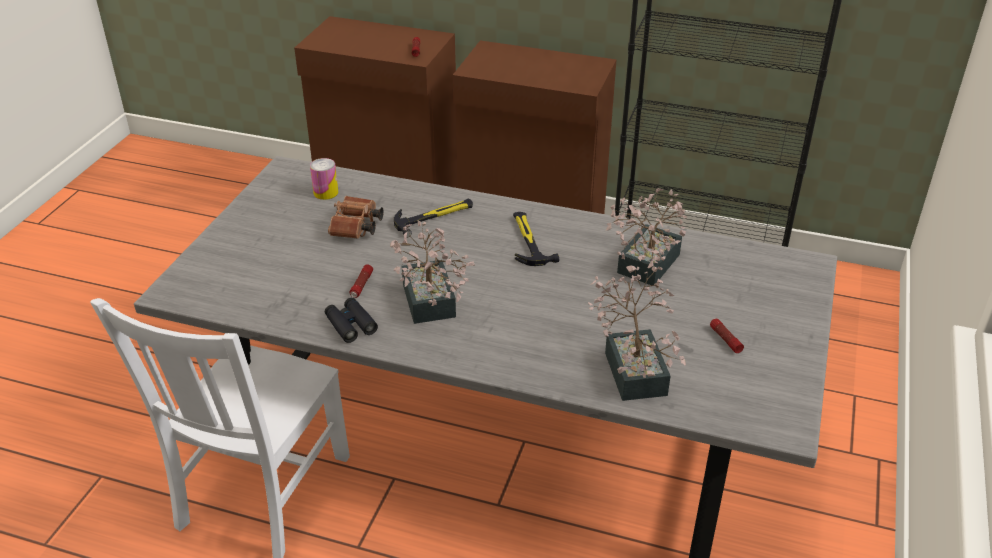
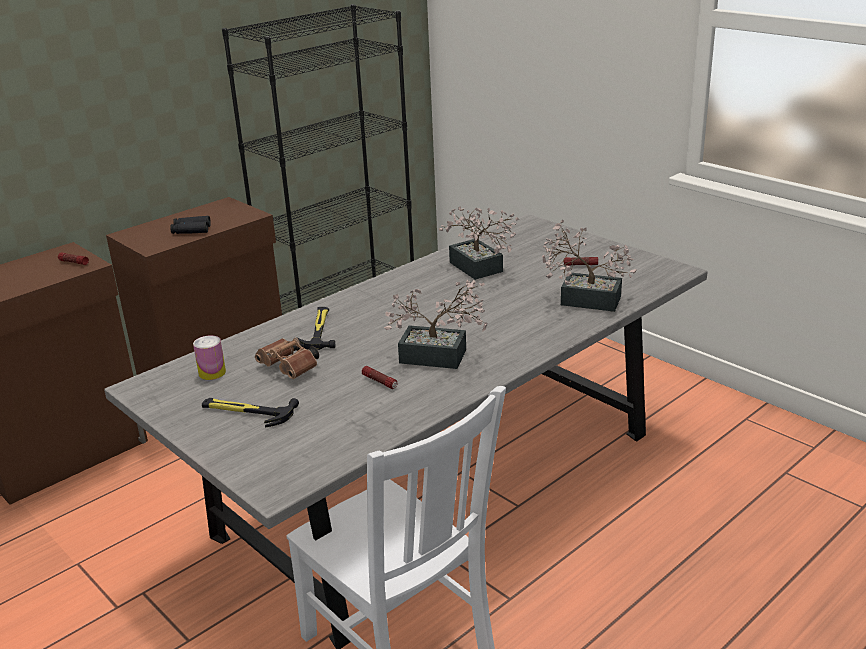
camera: 60 degrees left, 10 degrees down
black binoculars [325,298,378,343] -> black binoculars moved to [170,216,211,234]
hammer [513,212,559,266] -> hammer moved to [202,398,299,428]

